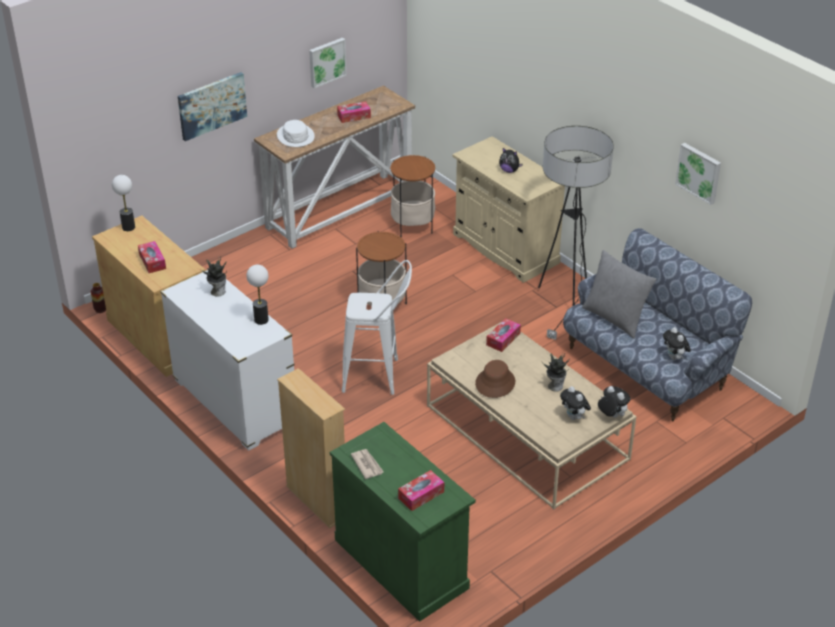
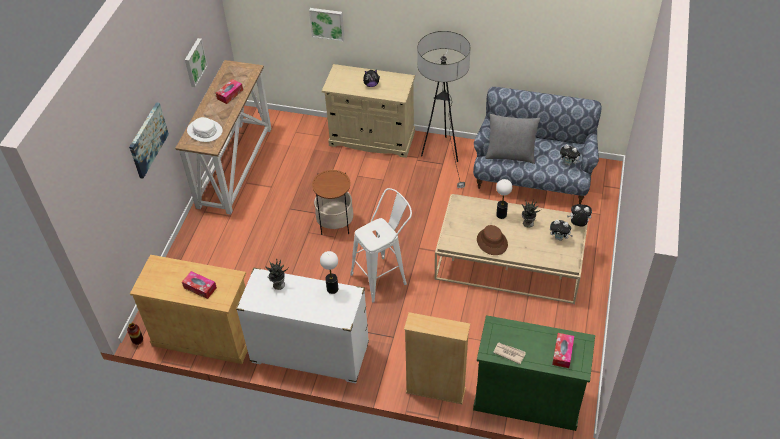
camera: 35 degrees left, 10 degrees up
table lamp [112,175,135,231] -> table lamp moved to [496,179,512,219]
side table [390,155,435,237] -> none
tissue box [486,318,521,352] -> none
picture [675,143,721,205] -> picture moved to [309,8,345,41]

